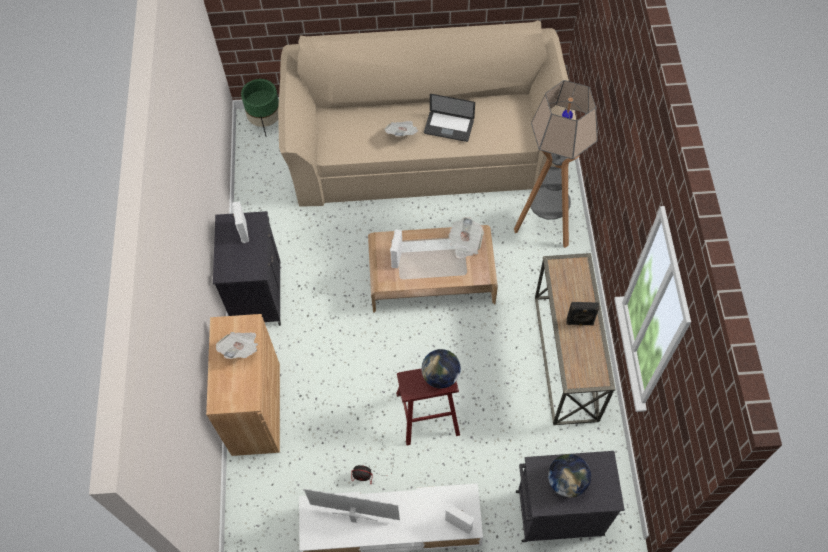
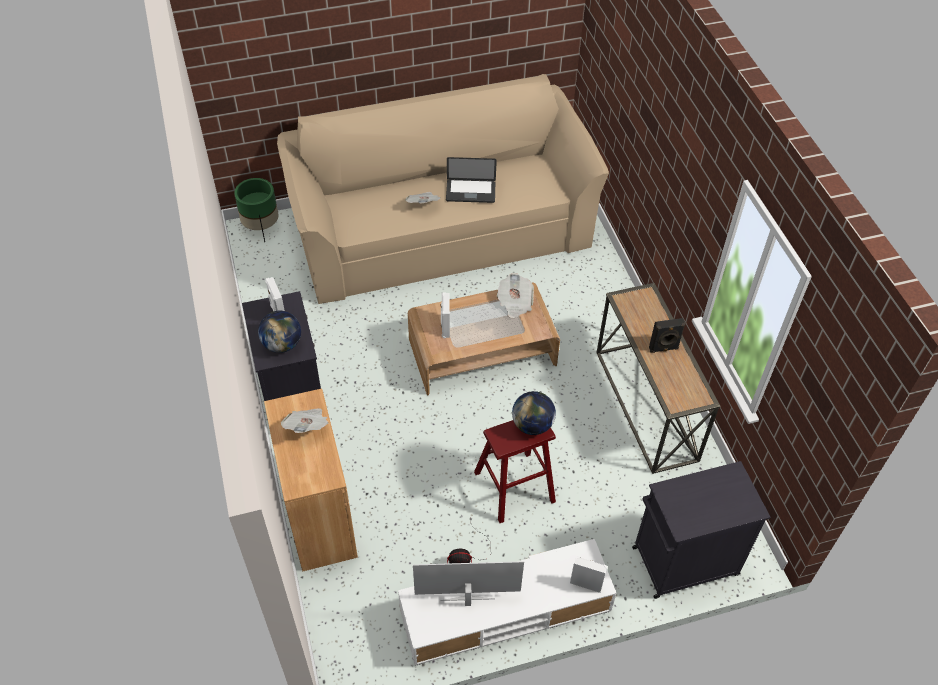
camera: 15 degrees left, 10 degrees down
floor lamp [514,80,598,248] -> none
globe [548,454,591,497] -> globe moved to [258,311,301,353]

